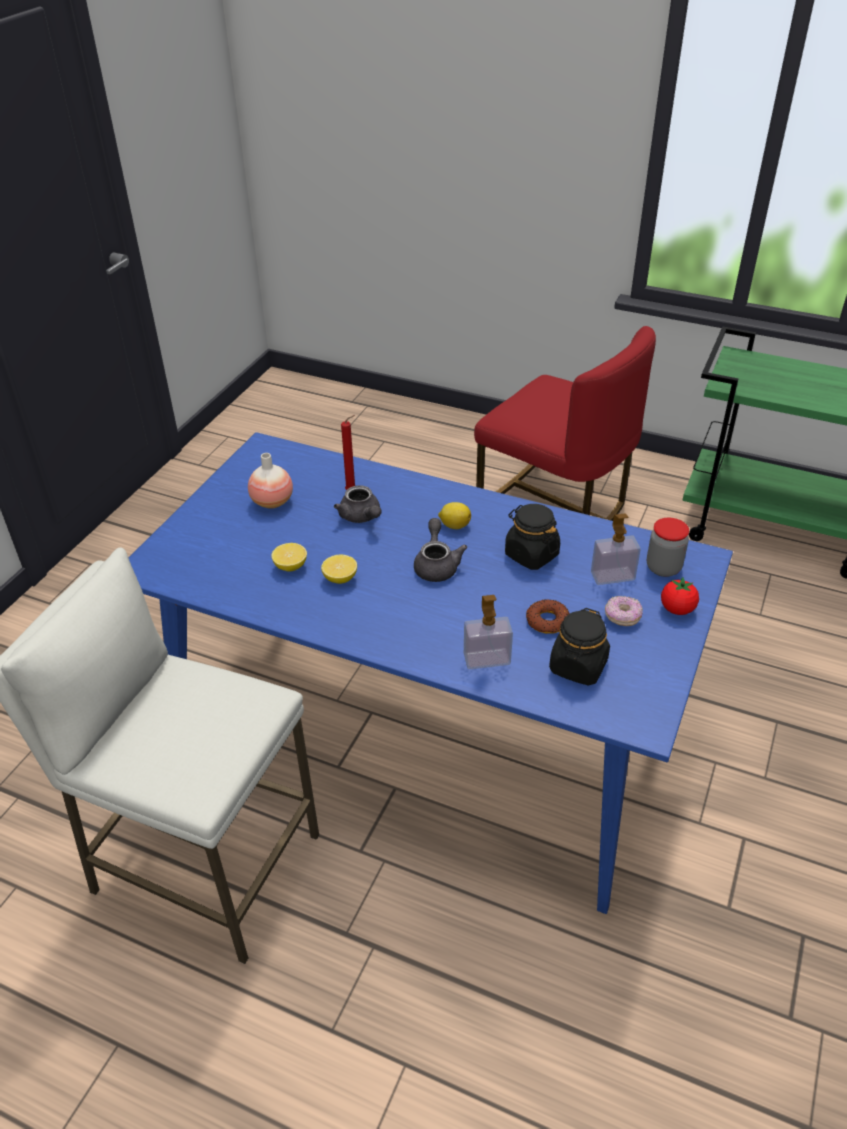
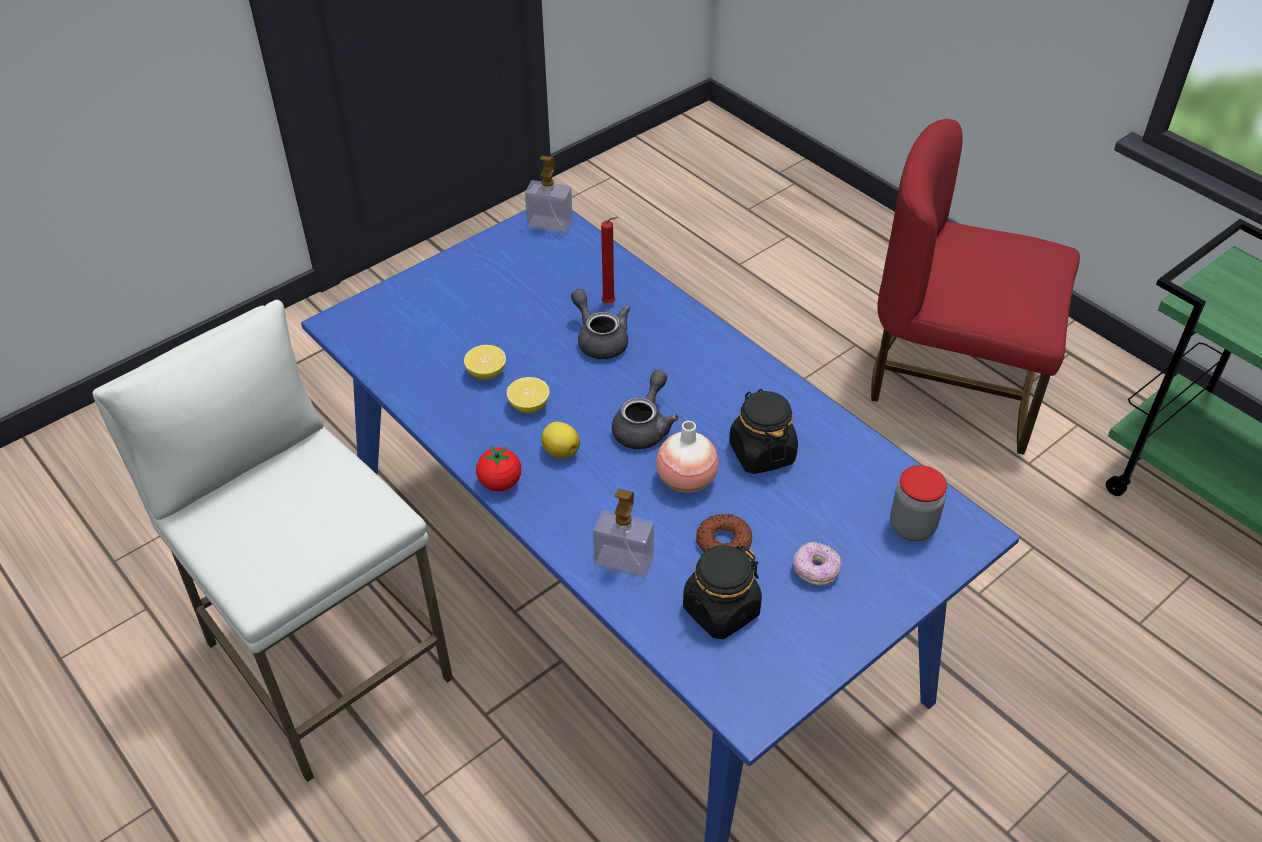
camera: 25 degrees right, 5 degrees up
vase [248,453,293,509] -> vase moved to [656,421,719,493]
grey teapot [334,485,382,523] -> grey teapot turned 150 degrees clockwise [571,289,630,359]
lemon [438,502,471,529] -> lemon moved to [541,422,580,459]
red chair [474,326,656,521] -> red chair turned 135 degrees clockwise [871,119,1080,455]
soap dispenser [591,514,640,585] -> soap dispenser moved to [525,156,573,234]
tomato [661,577,699,615] -> tomato moved to [476,445,521,491]

